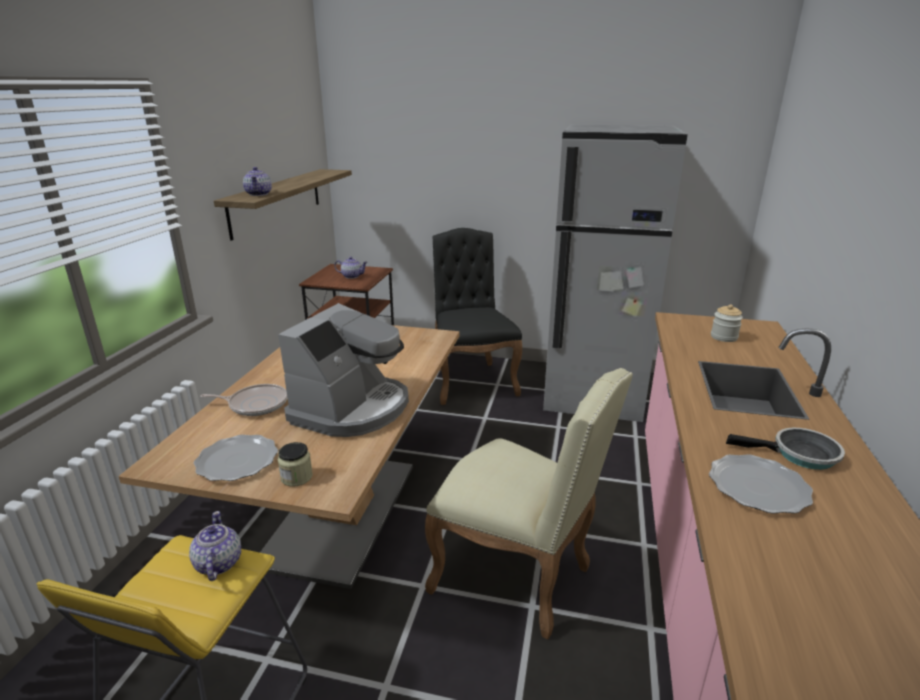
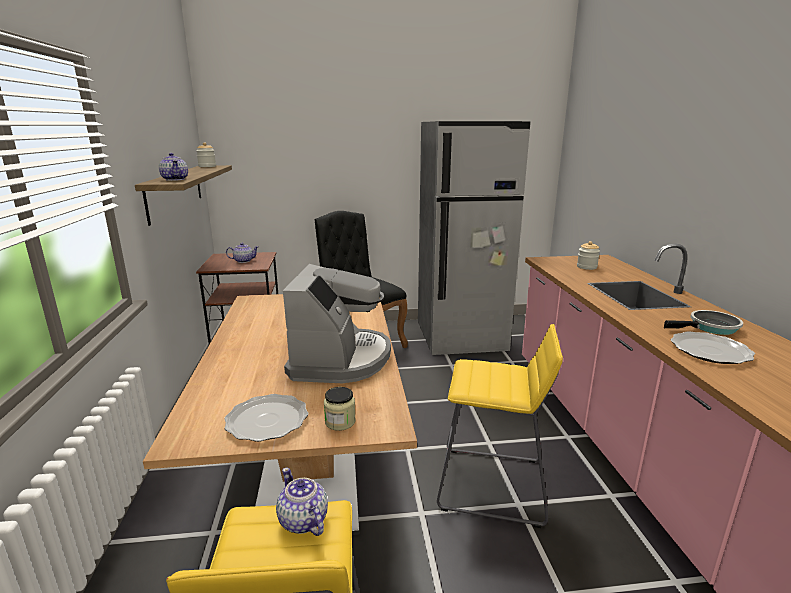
camera: 20 degrees left, 5 degrees down
frying pan [200,384,287,416] -> none
beige chair [425,368,633,639] -> yellow stool [437,324,563,528]
none -> jar [196,143,216,167]

